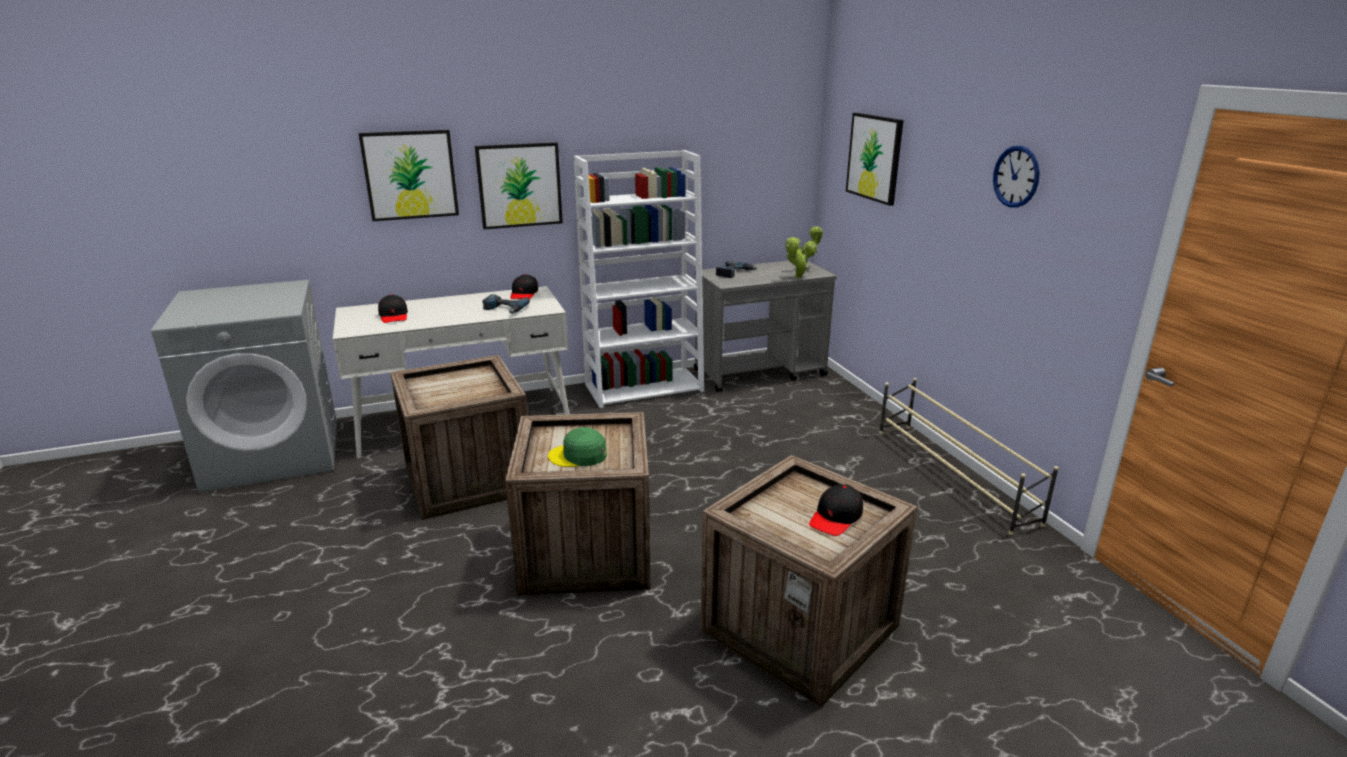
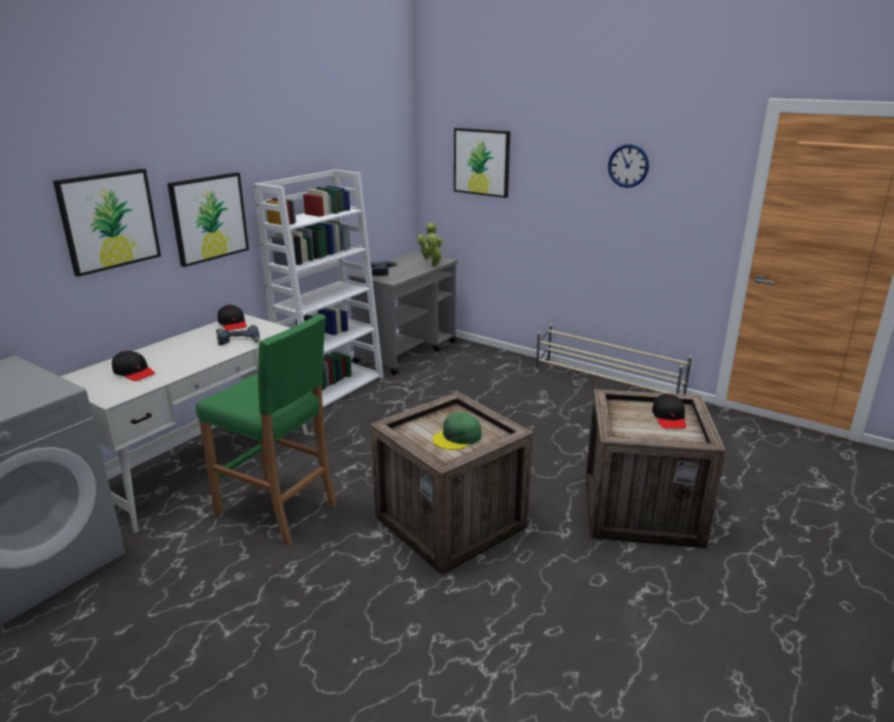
camera: 35 degrees left, 0 degrees up
crate [390,355,528,520] -> green stool [196,314,337,545]

